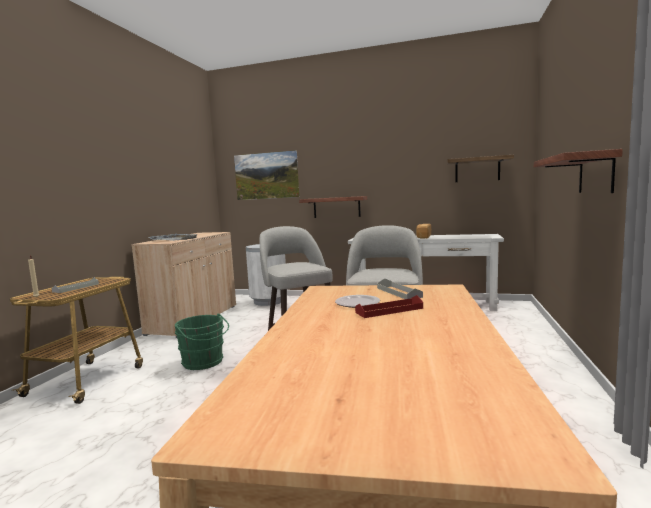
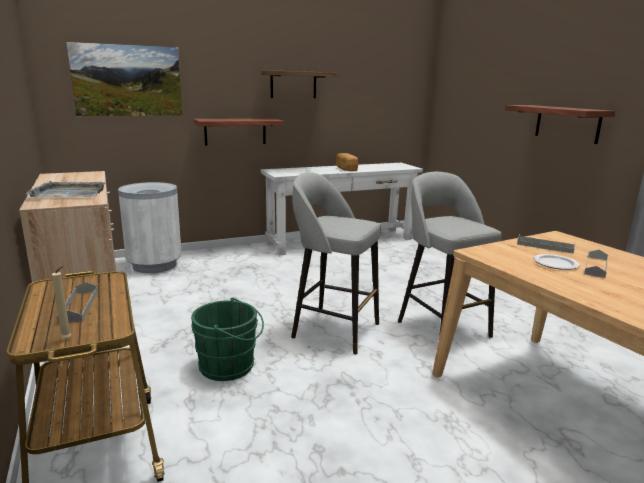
camera: 40 degrees left, 10 degrees up
red tray [355,295,423,318] -> grey tray [584,250,608,278]
shelf [447,155,514,182] -> shelf moved to [261,70,337,98]

